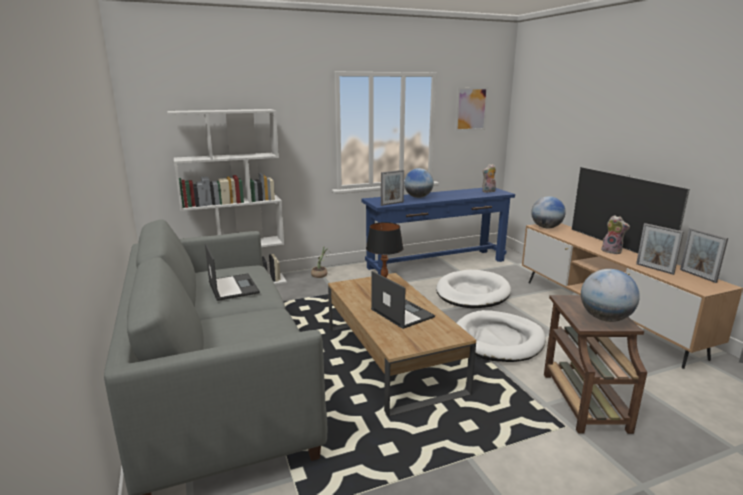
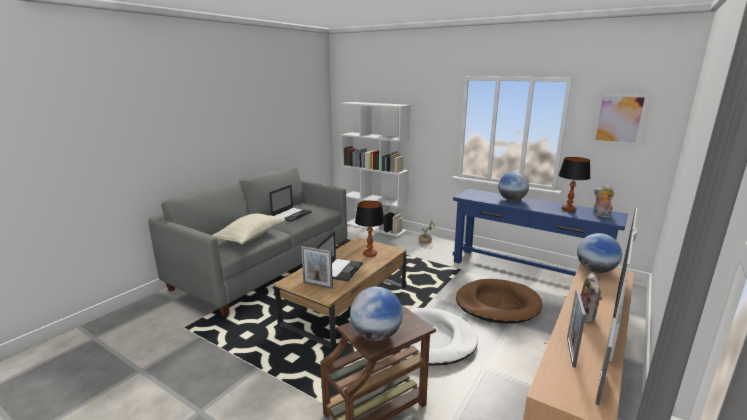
camera: 55 degrees right, 0 degrees up
picture frame [381,170,404,206] -> picture frame moved to [301,246,333,289]
white dog bed [436,270,511,308] -> brown dog bed [456,279,542,323]
none -> beige pillow [212,213,286,244]
none -> table lamp [558,157,590,212]

